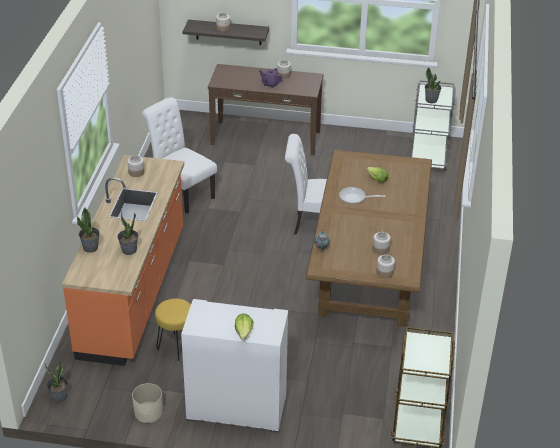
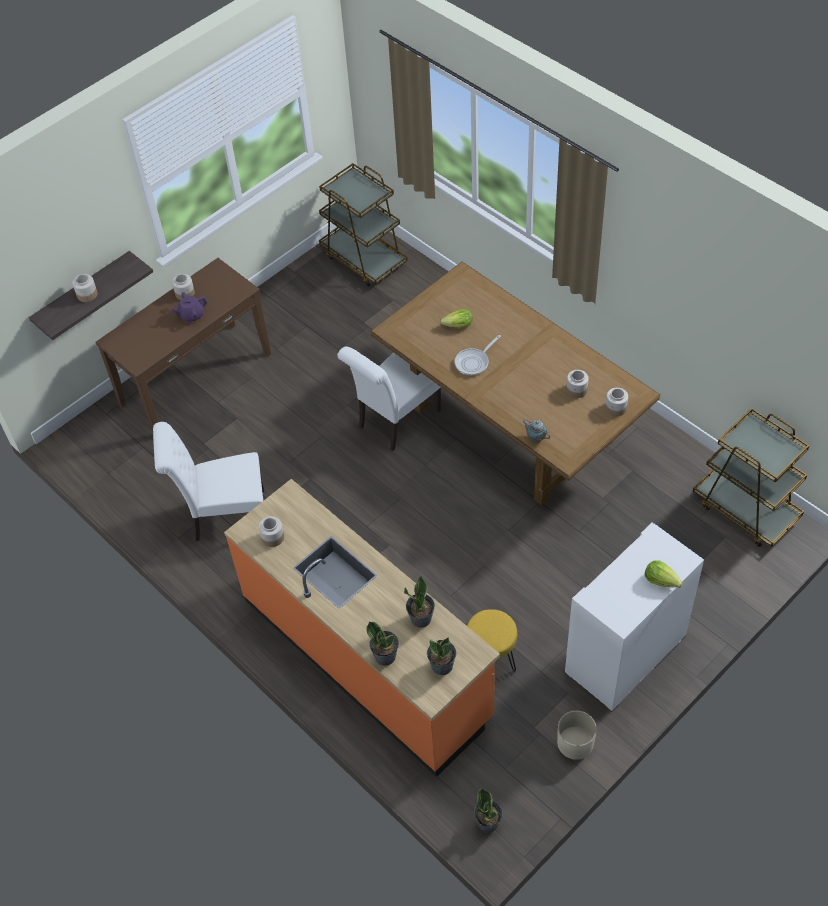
camera: 50 degrees left, 15 degrees up
grey cart [410,80,456,171] -> brown cart [319,163,408,287]
potted plant [425,67,441,104] -> potted plant moved to [427,637,456,675]

